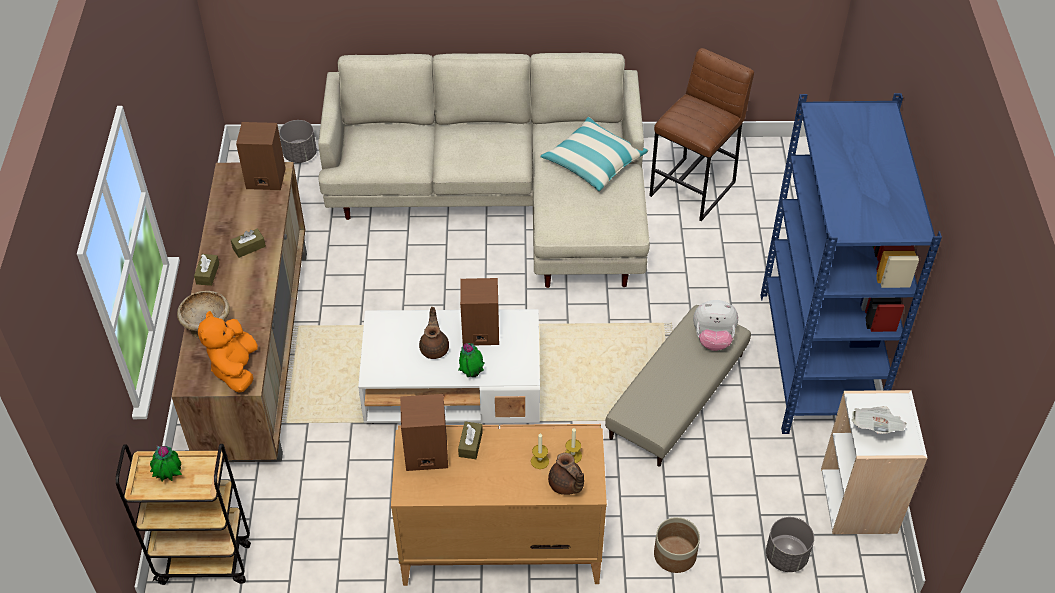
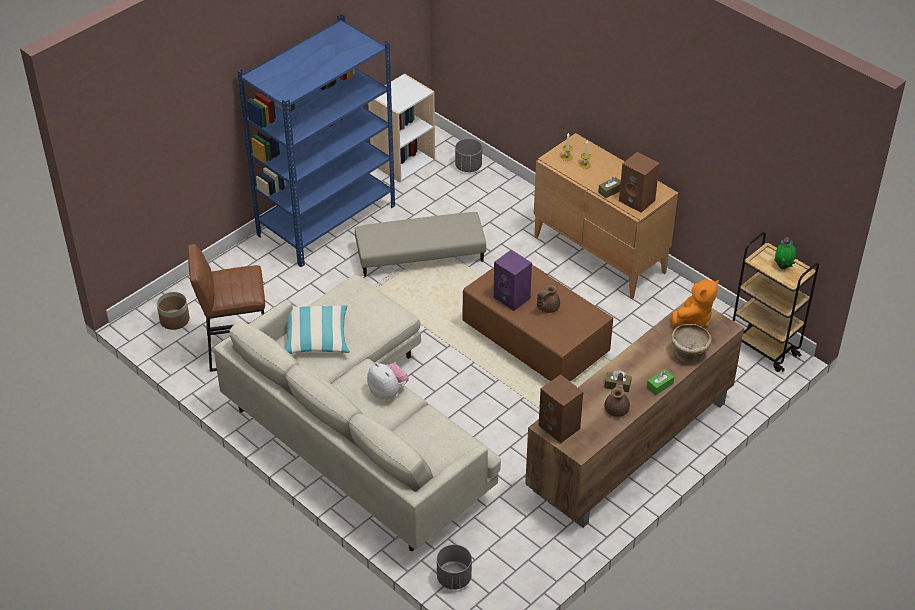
camera: 135 degrees left, 5 degrees down
brown tissue box [194,254,219,286] -> green tissue box [647,369,674,395]
white coffee table [358,309,540,424] -> brown coffee table [463,265,613,382]
potted plant [458,343,484,377] -> none
brown speaker [460,278,499,345] -> purple speaker [493,250,532,311]
brown teapot [548,453,584,495] -> brown teapot moved to [604,373,630,417]
planter [654,517,700,573] -> planter moved to [157,292,190,330]
plush toy [693,300,738,351] -> plush toy moved to [367,363,409,400]
newspaper [852,406,907,434] -> none

